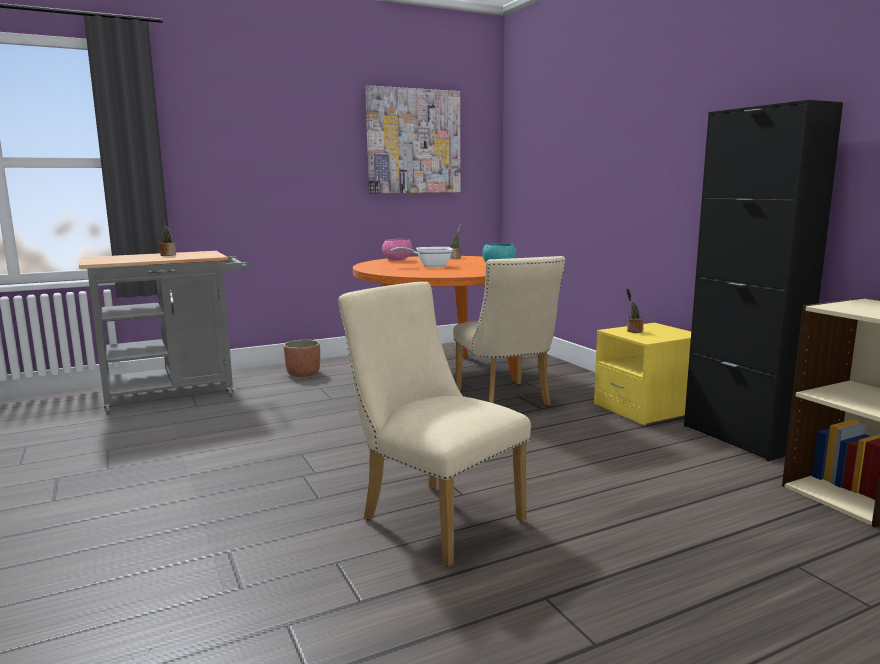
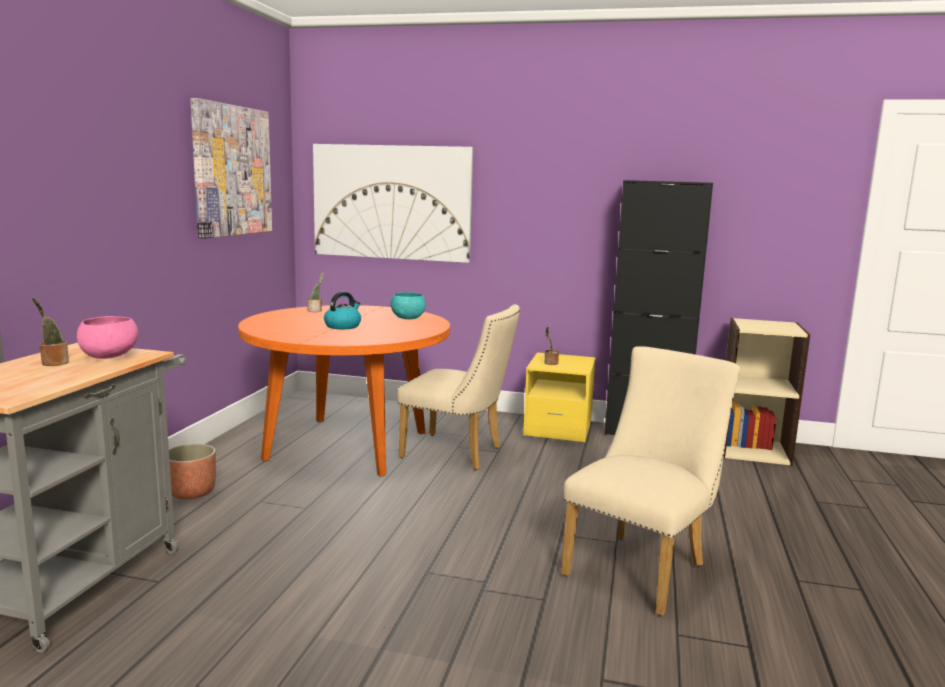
camera: 50 degrees left, 0 degrees up
beige chair [338,282,531,567] -> beige chair turned 135 degrees clockwise [561,346,740,616]
pink bowl [382,239,412,261] -> pink bowl moved to [77,316,139,359]
frying pan [391,247,453,267] -> kettle [324,292,361,329]
none -> picture [313,144,473,263]

